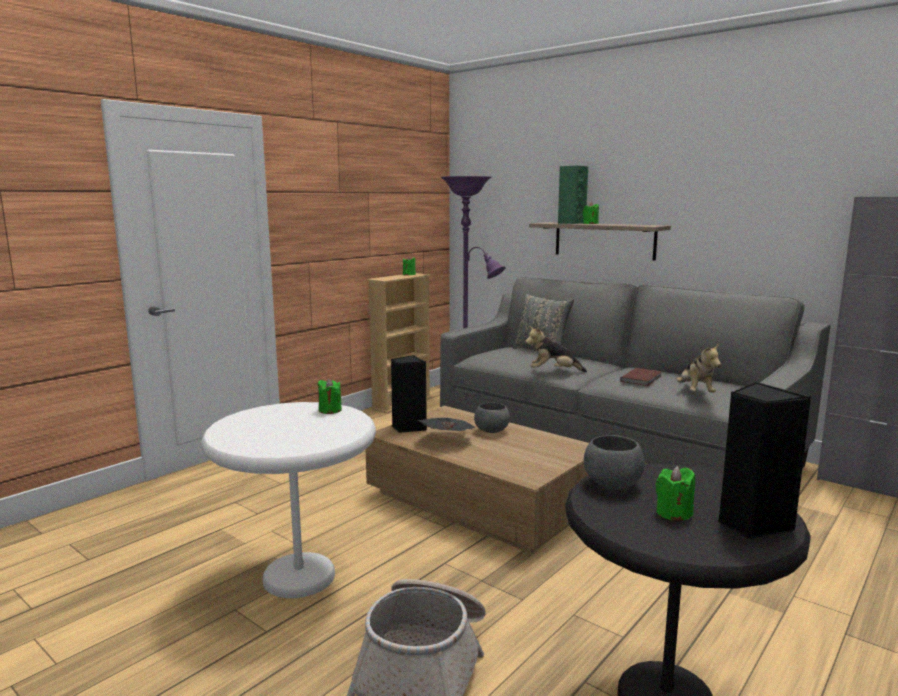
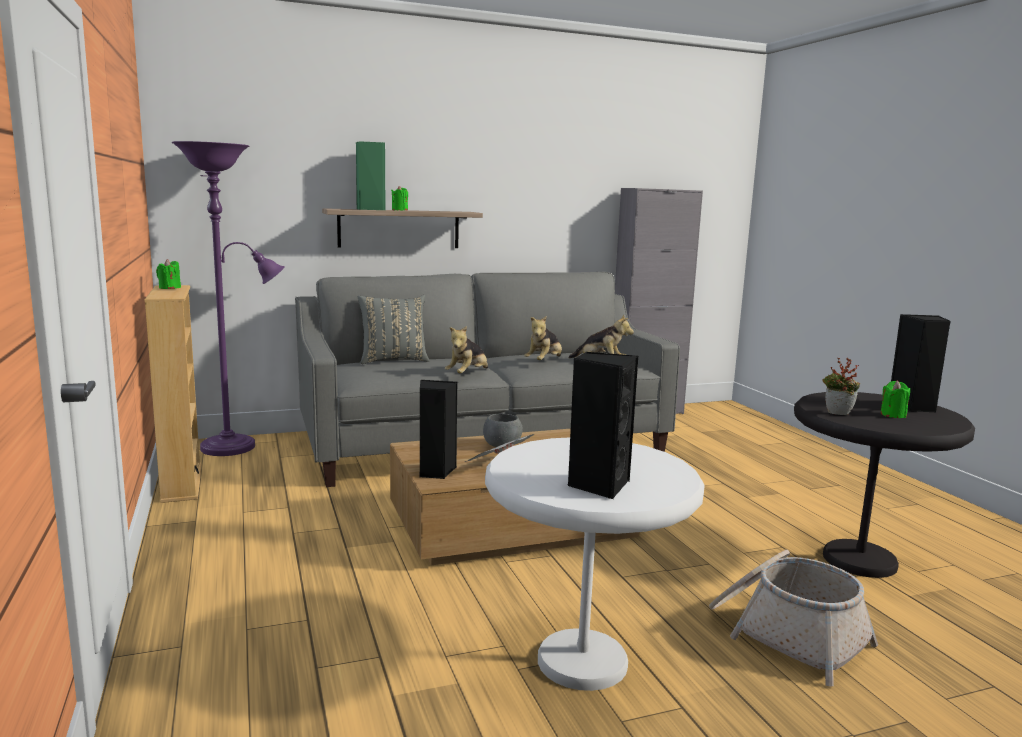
camera: 60 degrees left, 0 degrees up
green candle [318,379,342,414] -> none
grey bowl [584,435,645,489] -> potted plant [822,357,860,415]
brown book [620,368,662,386] -> plush toy [524,316,562,360]
none -> black speaker [567,352,638,499]

